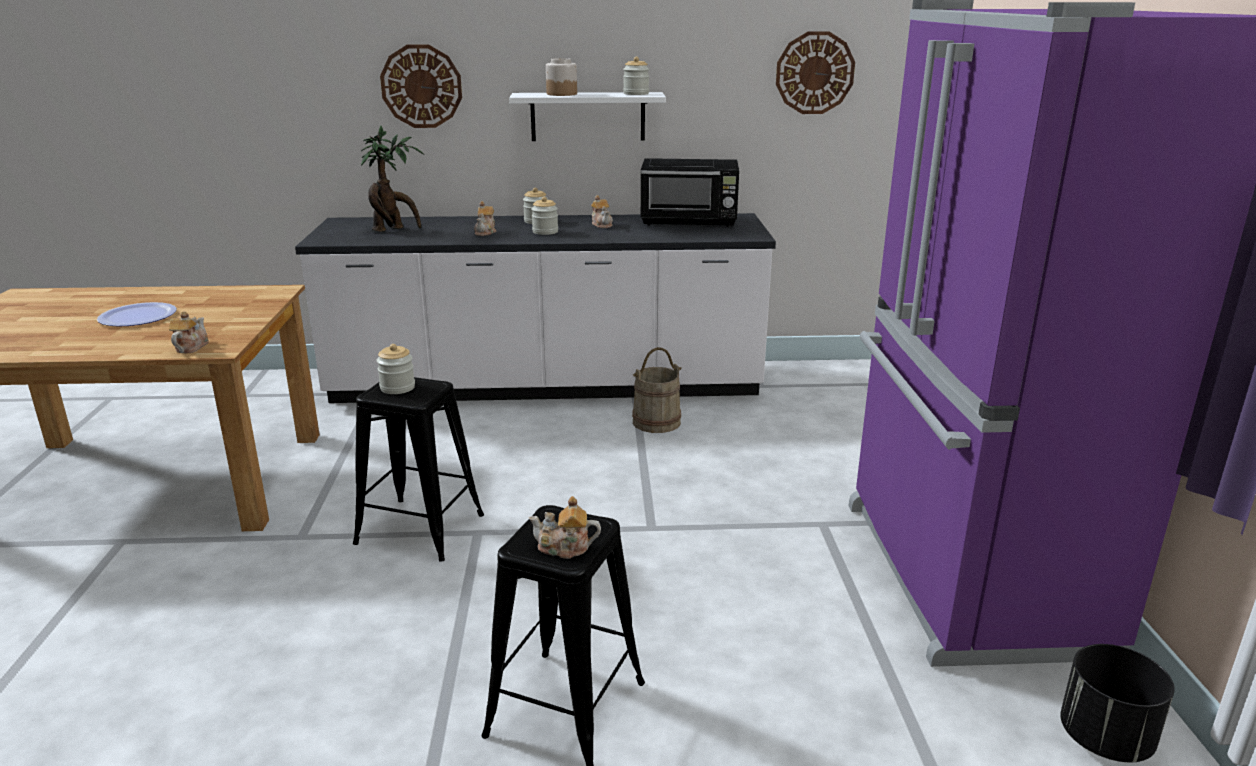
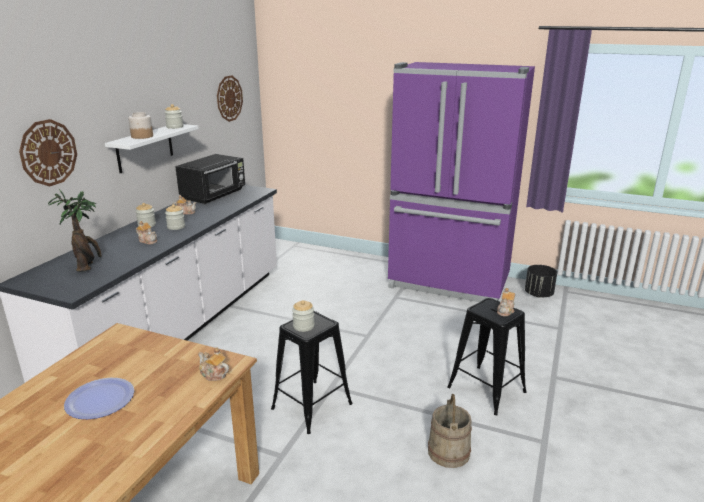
camera: 65 degrees left, 0 degrees up
beige bucket [632,347,682,433] -> beige bucket moved to [428,394,472,468]

